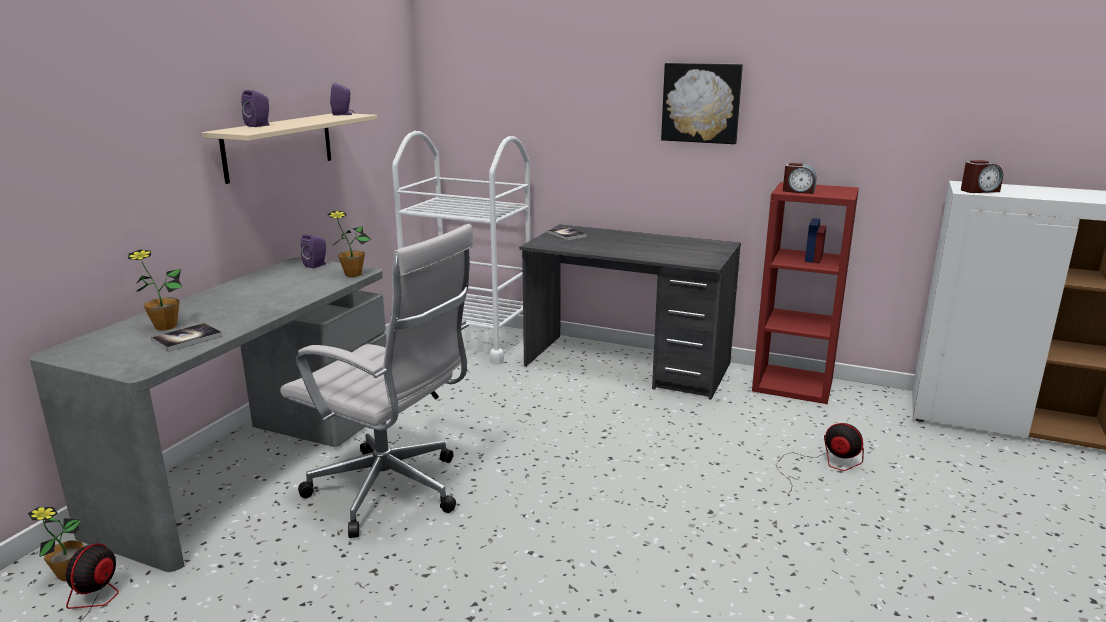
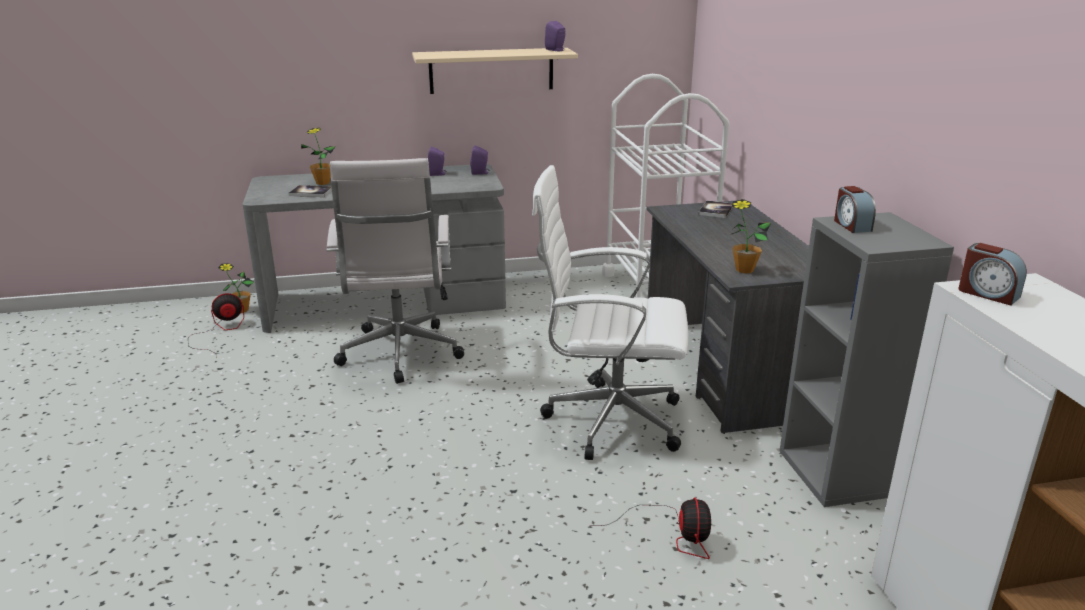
camera: 55 degrees right, 5 degrees up
purple speaker [241,90,269,127] -> purple speaker moved to [427,147,447,176]
potted plant [328,211,371,277] -> potted plant moved to [730,199,771,274]
picture [661,63,743,144] -> none
red bookcase [752,182,859,404] -> grey bookcase [779,212,954,507]
none -> white office chair [532,165,688,460]

